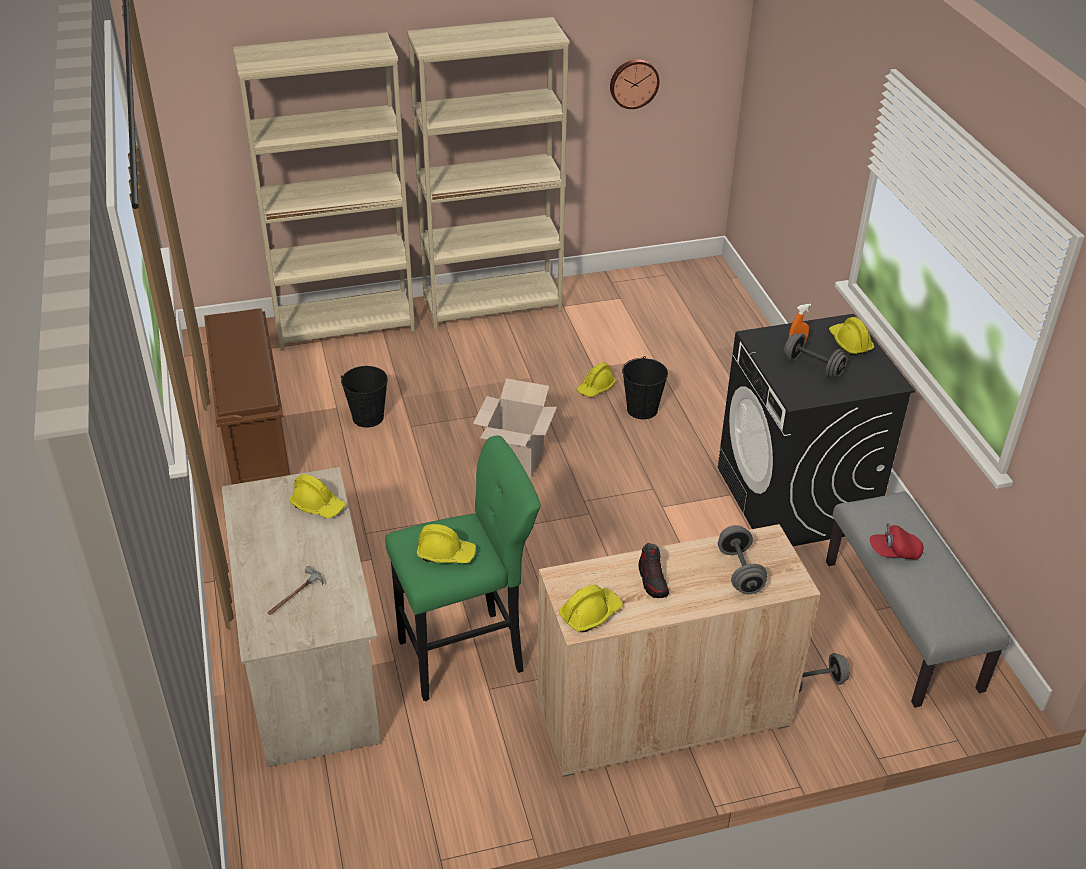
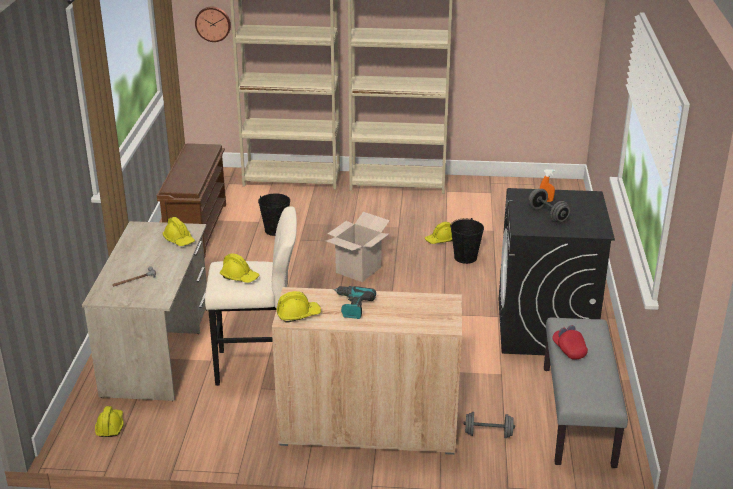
camera: 20 degrees right, 10 degrees down
green stool [385,435,541,701] -> beige stool [205,206,297,386]
wall clock [610,59,659,109] -> wall clock moved to [195,7,231,42]
shoe [639,543,669,598] -> power drill [333,286,376,319]
grey dumbbell [718,525,767,594] -> none
yellow hard hat [829,317,874,355] -> yellow hard hat moved to [95,406,124,437]
red cap [870,523,923,560] -> red cap turned 45 degrees clockwise [552,325,588,359]

